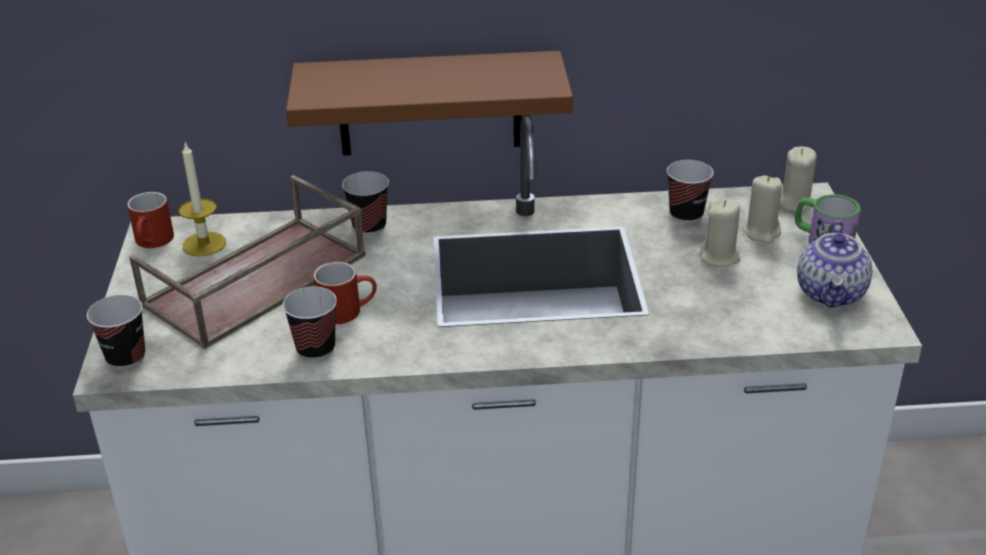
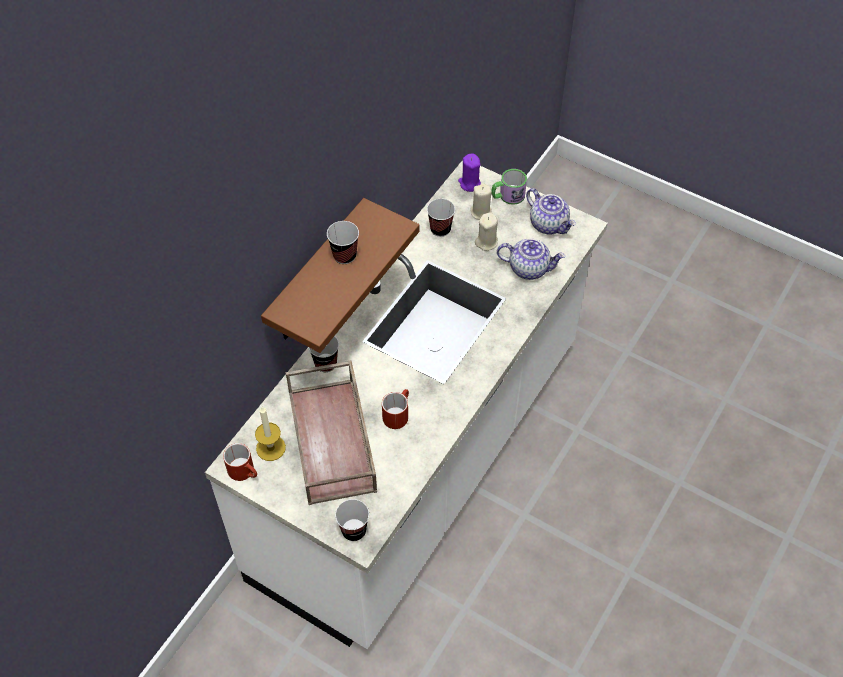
camera: 55 degrees left, 20 degrees up
cup [283,287,337,361] -> cup moved to [327,221,359,264]
beige candle [779,147,817,212] -> purple candle [458,154,481,192]
none -> teapot [497,238,566,280]

